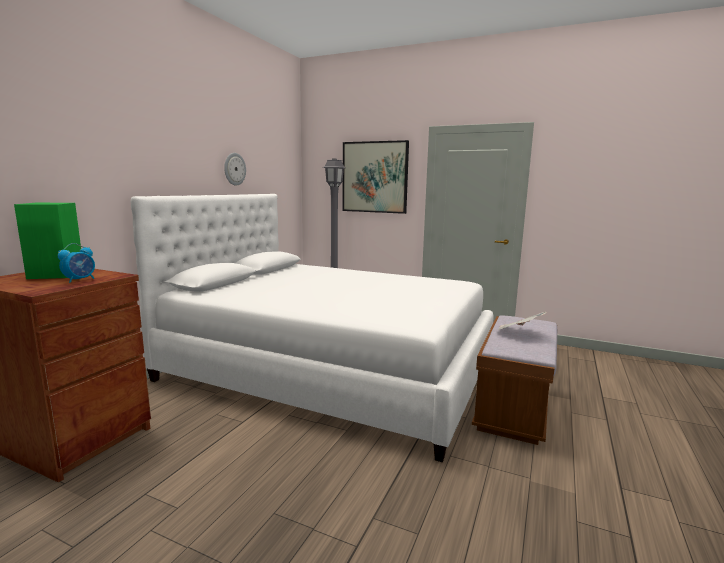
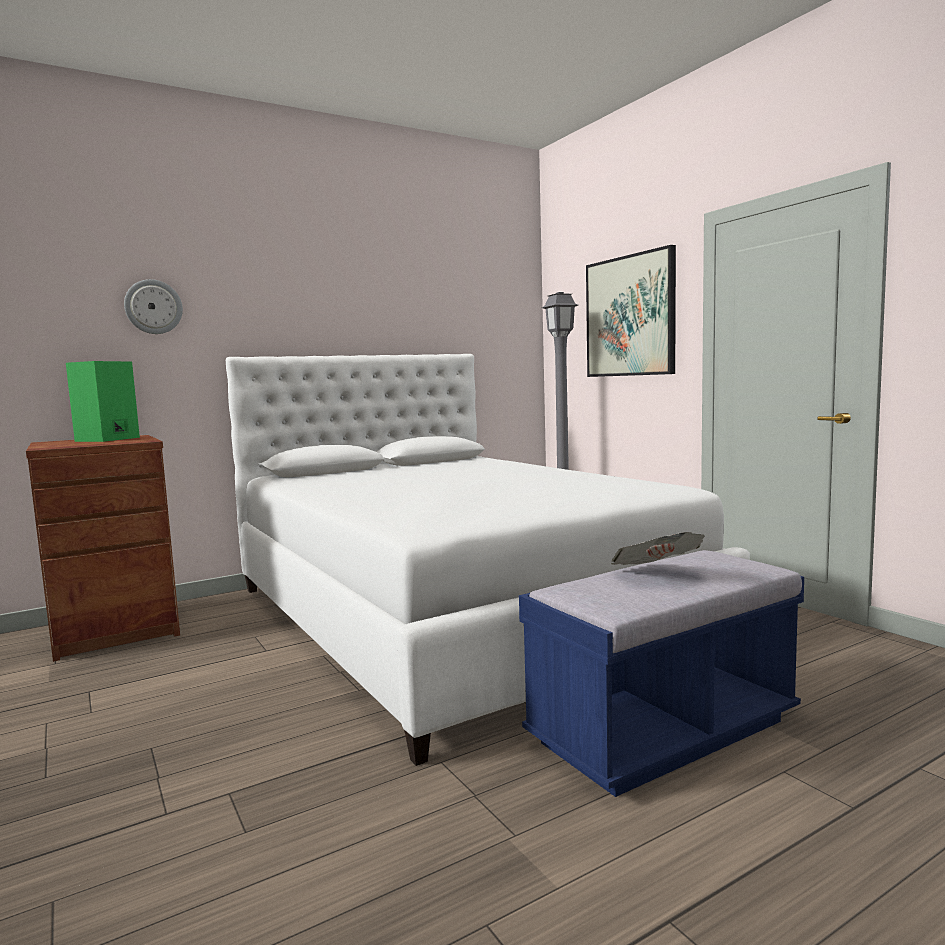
camera: 35 degrees right, 5 degrees down
alarm clock [58,243,95,283] -> none
wall clock [224,153,246,186] -> wall clock moved to [124,279,183,334]
brown bench [472,315,557,445] -> blue bench [519,550,804,797]

